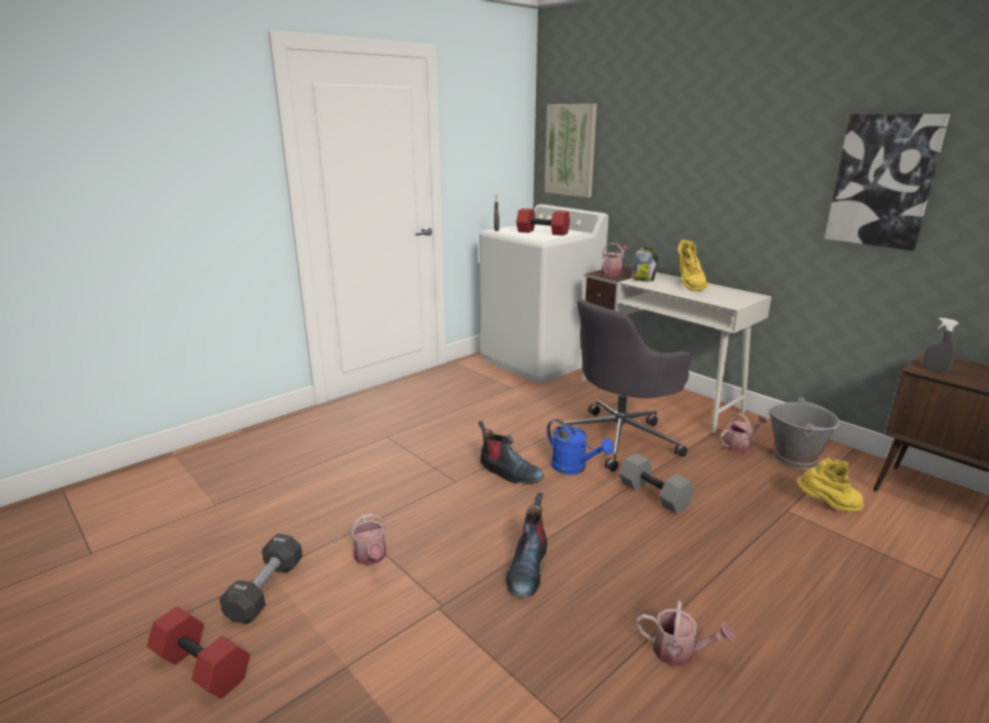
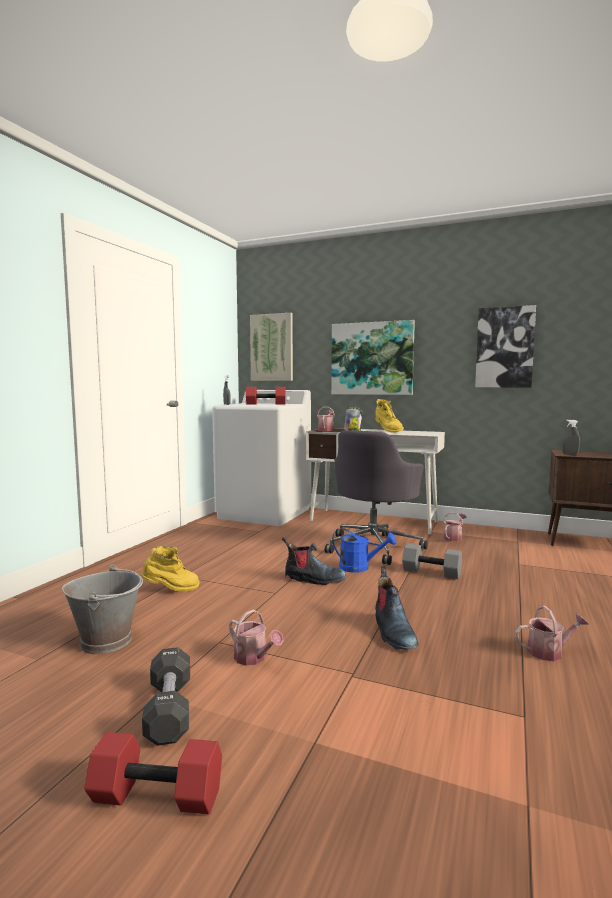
camera: 25 degrees left, 15 degrees down
grey bucket [768,397,840,470] -> grey bucket moved to [62,564,143,654]
yellow boot [797,457,864,512] -> yellow boot moved to [141,546,200,591]
none -> picture [331,320,415,395]

